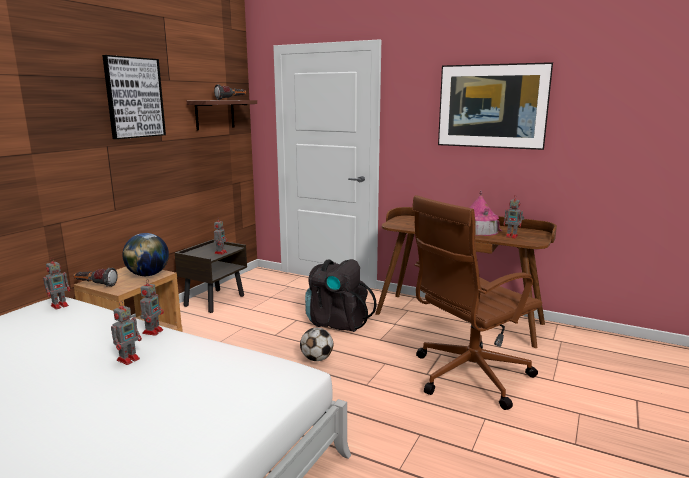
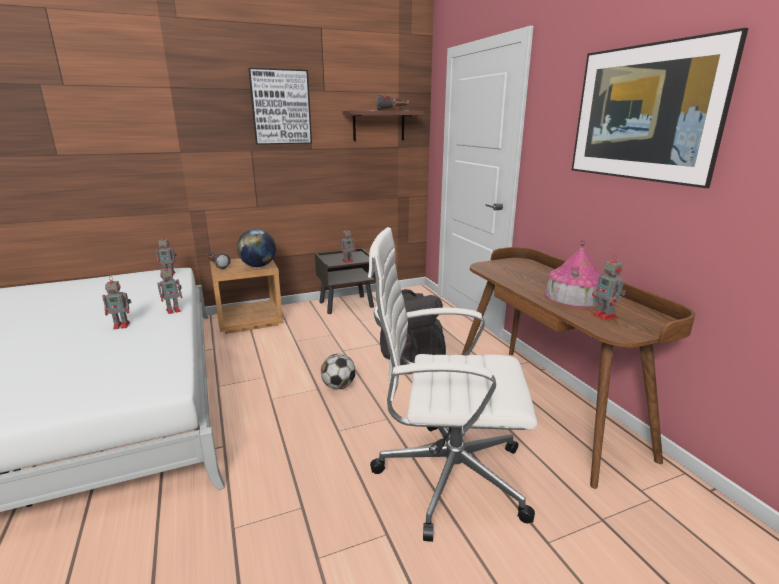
camera: 40 degrees right, 5 degrees up
brown office chair [412,195,542,410] -> white office chair [368,227,538,542]

